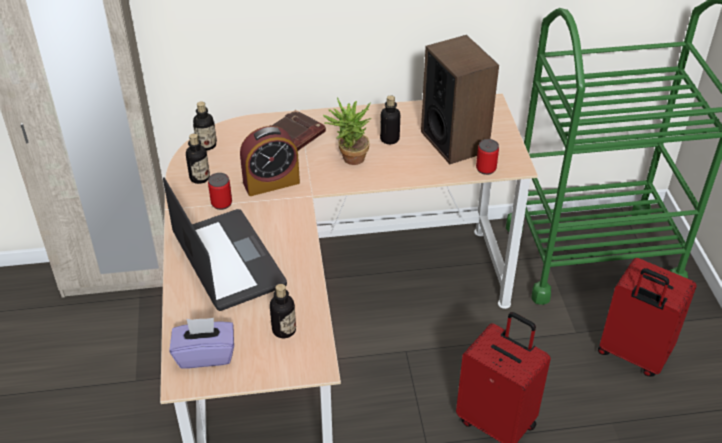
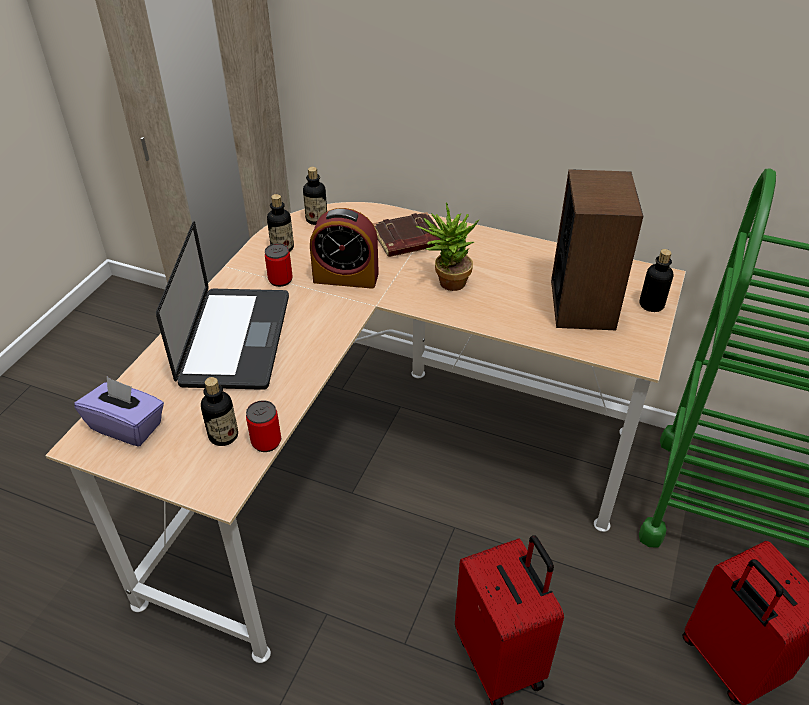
camera: 30 degrees right, 0 degrees up
bottle [380,95,400,144] -> bottle moved to [639,249,674,312]
can [476,139,499,175] -> can moved to [246,400,281,452]

